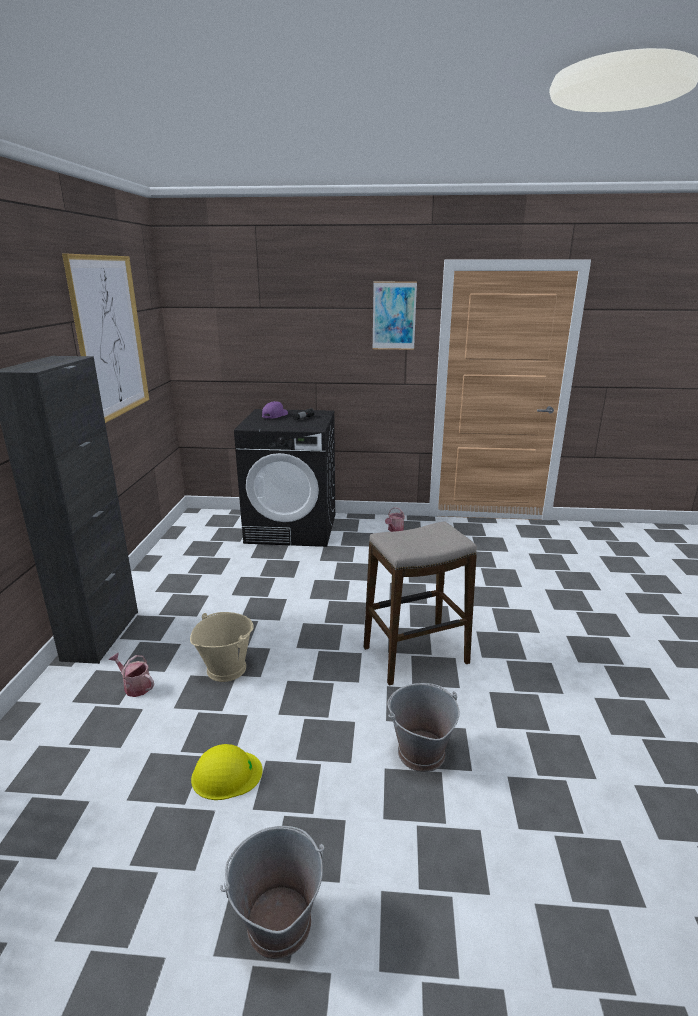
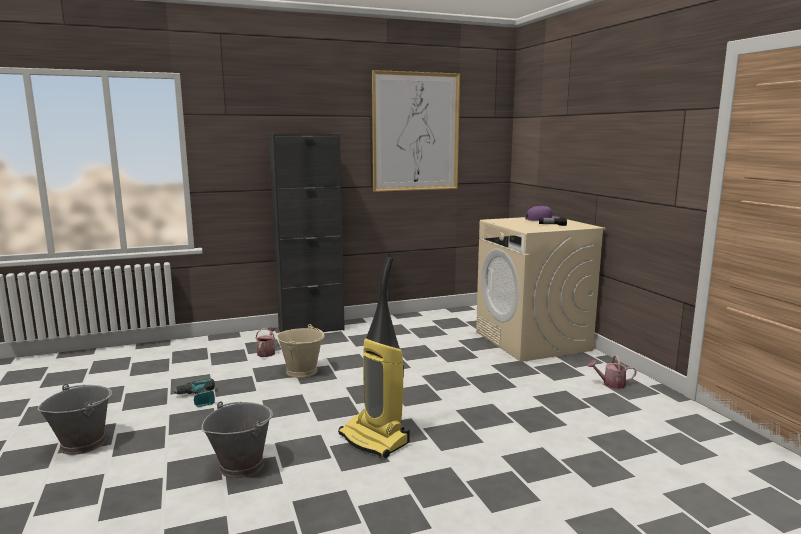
camera: 65 degrees right, 10 degrees down
yellow hard hat [191,744,263,800] -> power drill [172,378,215,407]
black washing machine [234,409,335,547] -> beige washing machine [476,217,606,362]
stool [364,521,477,685] -> vacuum cleaner [338,257,410,458]
picture [373,281,417,350] -> none

